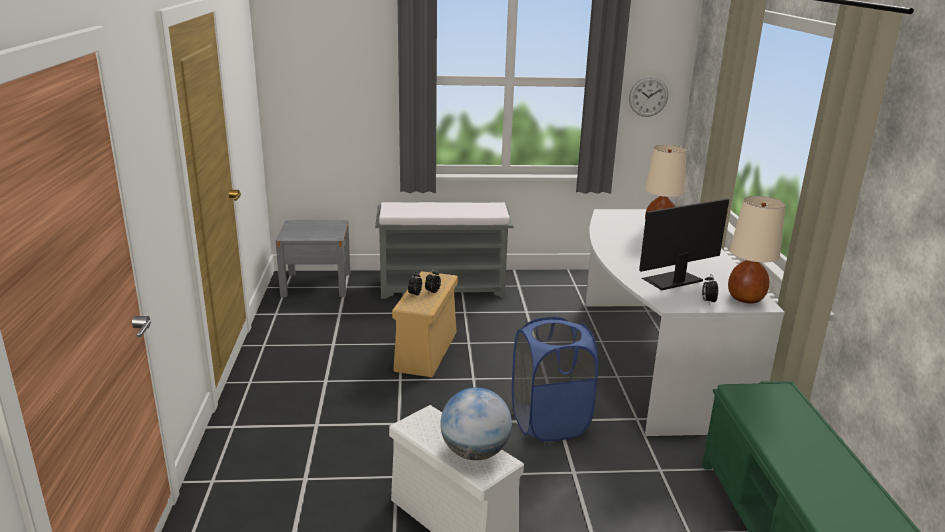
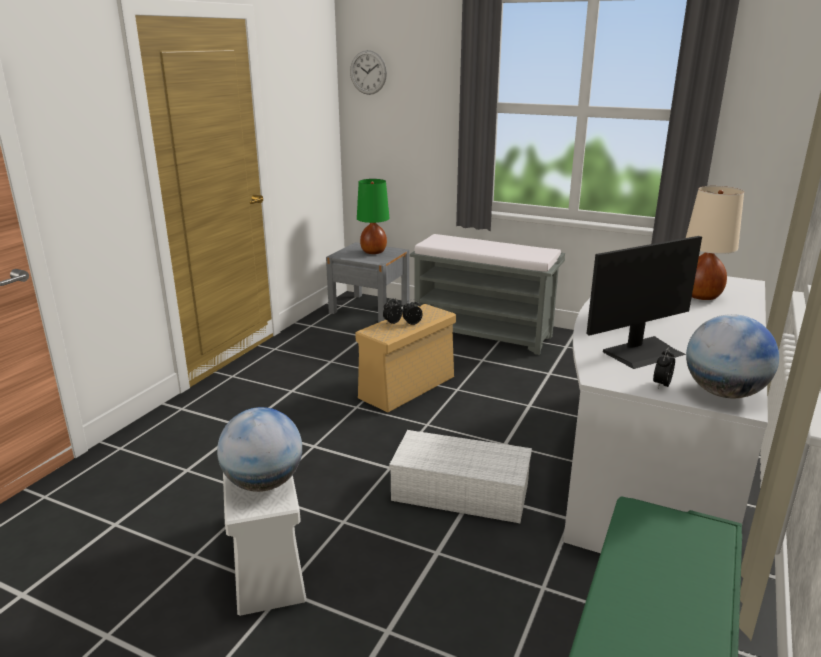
camera: 30 degrees right, 0 degrees up
blue laundry basket [512,316,598,442] -> white storage box [389,430,532,523]
wall clock [629,77,668,117] -> wall clock moved to [350,50,387,95]
monitor [639,199,729,290] -> monitor turned 150 degrees clockwise [586,236,702,369]
beige table lamp [728,196,785,303] -> globe [686,314,779,398]
none -> green table lamp [357,179,390,254]

